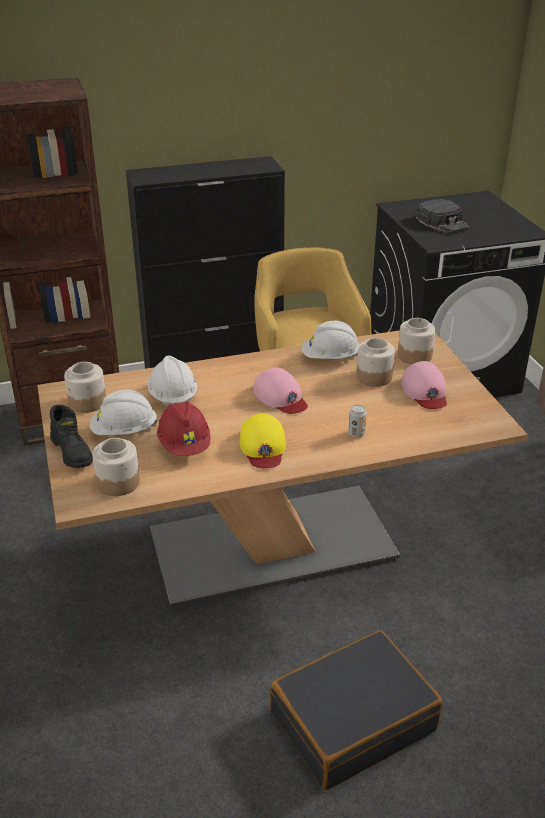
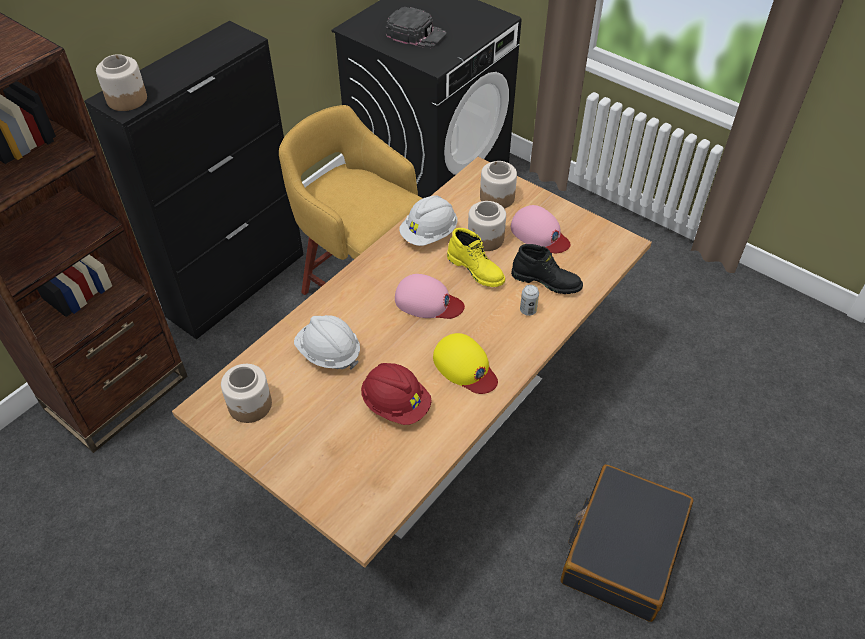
camera: 35 degrees left, 15 degrees up
black boot [50,405,93,468] -> black boot moved to [511,244,583,294]
white hard hat [90,390,158,435] -> none
jar [93,438,140,496] -> jar moved to [96,54,147,111]
none -> yellow boot [447,228,505,287]

